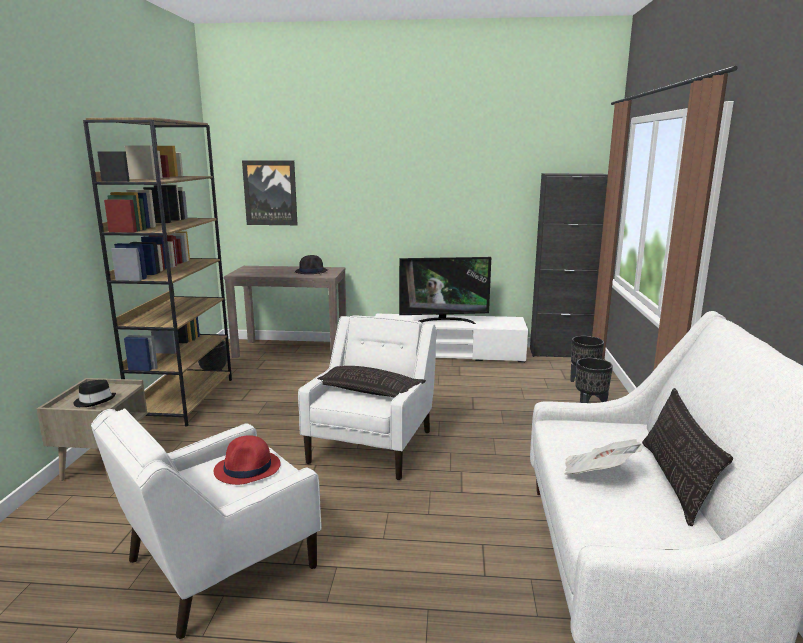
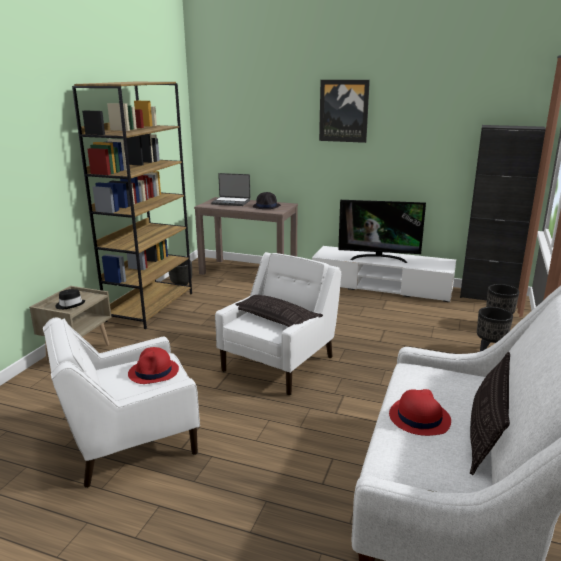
camera: 15 degrees right, 5 degrees up
picture [242,160,298,225] -> picture moved to [319,80,370,143]
newspaper [565,439,643,475] -> red hat [389,389,451,436]
none -> laptop [211,173,250,206]

